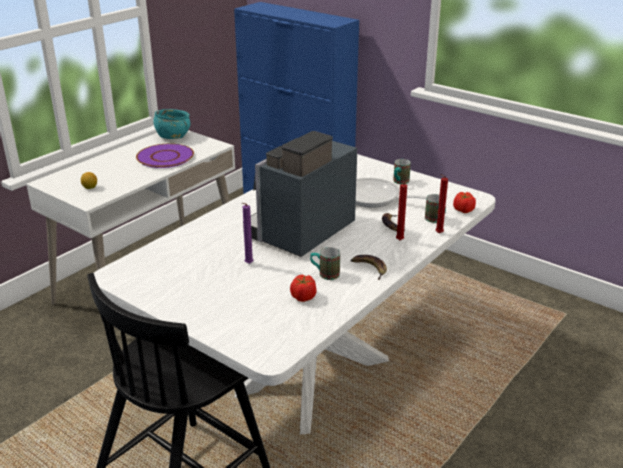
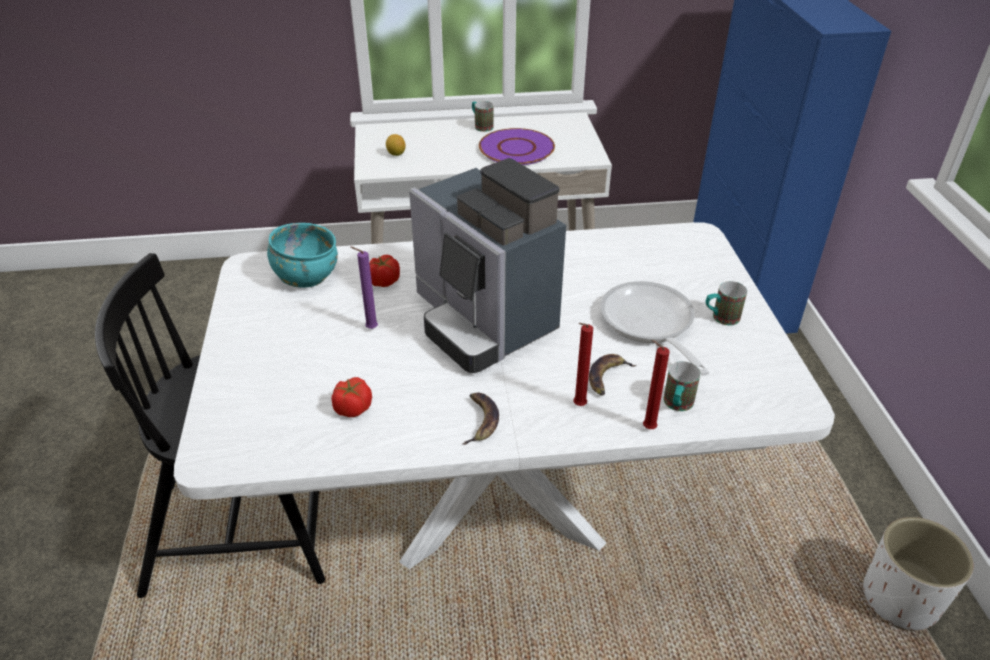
camera: 45 degrees right, 10 degrees up
turquoise bowl [154,109,190,139] -> turquoise bowl moved to [267,223,338,288]
coffee machine [243,131,357,257] -> coffee machine turned 120 degrees counterclockwise [409,158,566,373]
mug [310,247,340,280] -> mug moved to [472,101,493,132]
tomato [453,192,476,213] -> tomato moved to [369,255,400,287]
none -> white planter [863,517,973,631]

